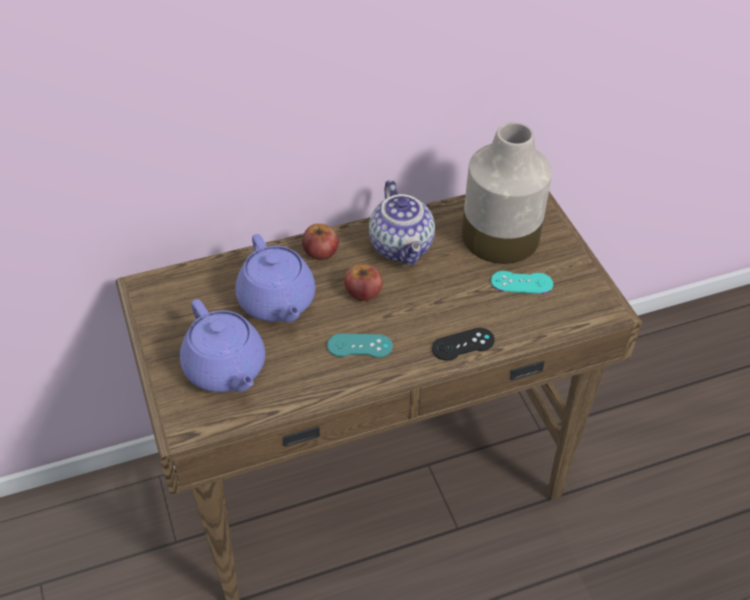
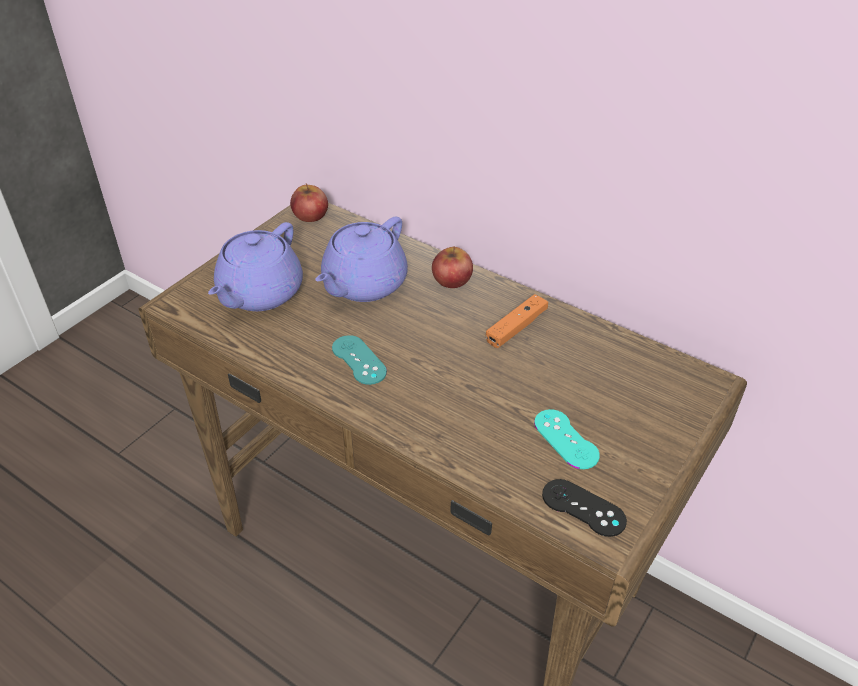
camera: 55 degrees right, 5 degrees down
apple [344,264,383,301] -> apple moved to [290,183,328,222]
teapot [369,180,435,265] -> orange game controller [486,294,548,348]
black game controller [432,328,495,361] -> black game controller moved to [542,479,627,537]
beige vase [462,122,552,264] -> none

